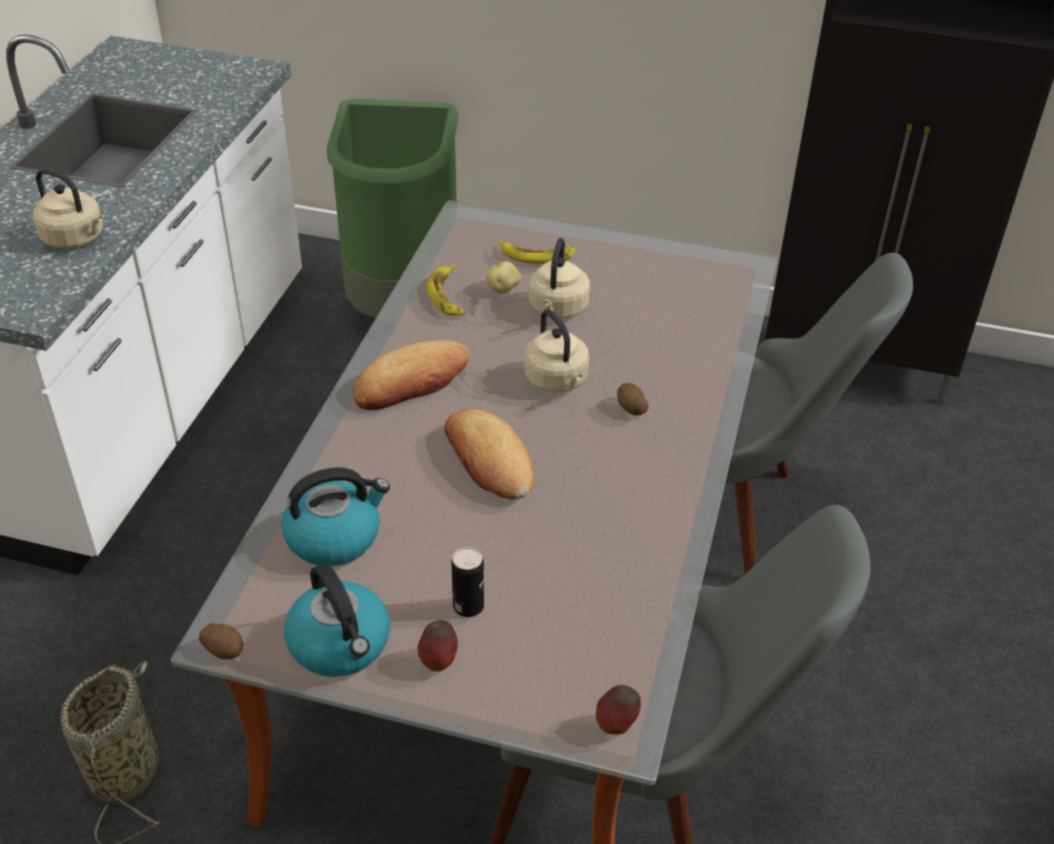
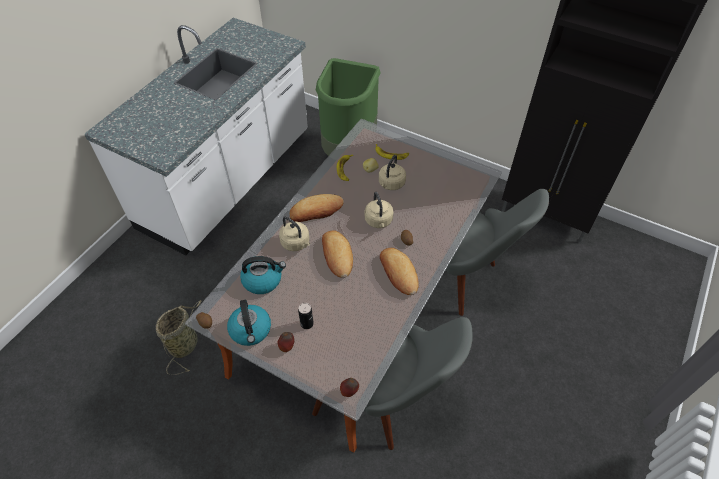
camera: 15 degrees right, 10 degrees up
beige kettle [33,169,103,249] -> beige kettle moved to [279,217,310,251]
none -> bread [380,248,419,295]

